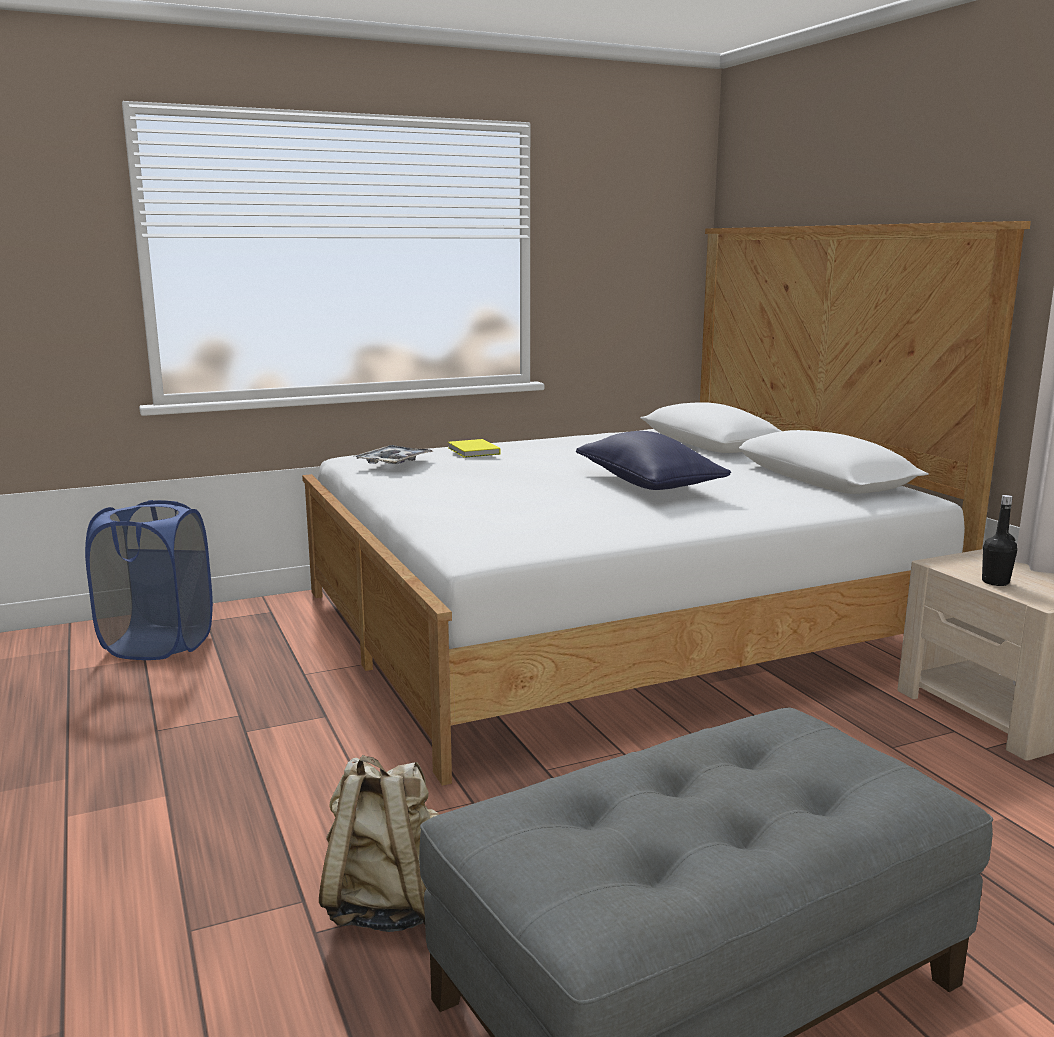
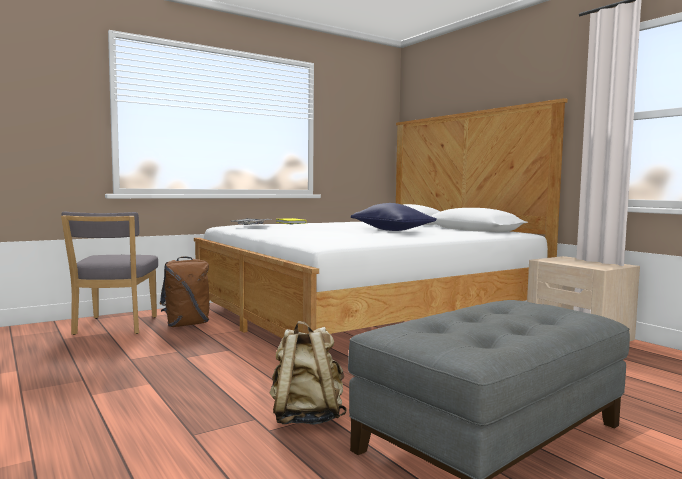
camera: 10 degrees left, 10 degrees down
blue laundry basket [85,500,213,660] -> grey chair [61,212,158,335]
black bottle [982,495,1017,586] -> none
none -> brown backpack [160,256,210,327]

